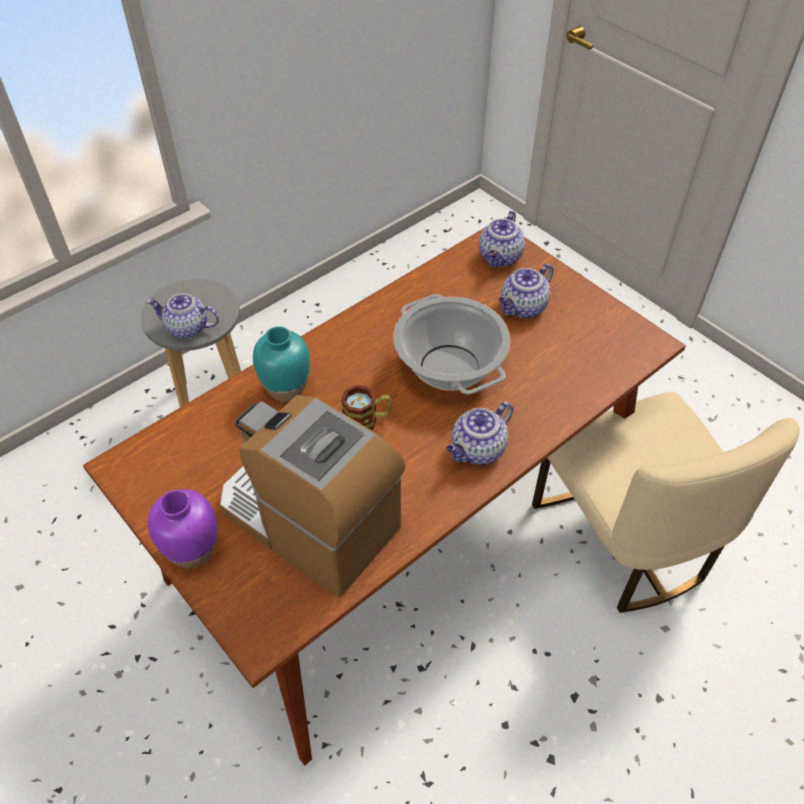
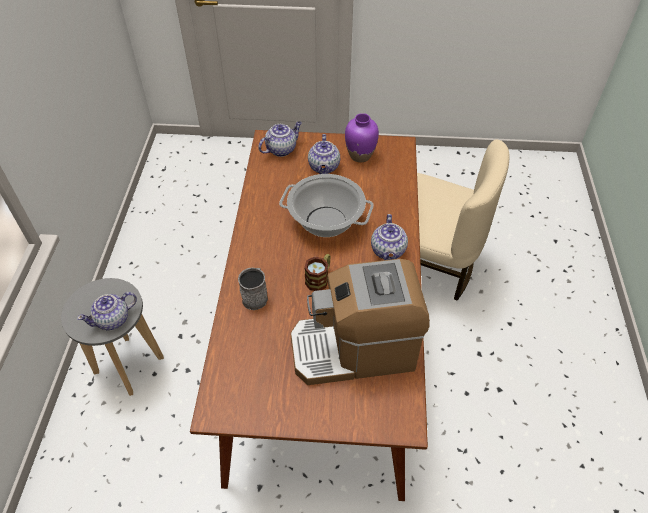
camera: 45 degrees left, 0 degrees up
purple vase [148,489,217,568] -> purple vase moved to [345,113,379,162]
turquoise vase [253,326,310,402] -> grey mug [238,268,268,310]
teapot [479,211,525,267] -> teapot turned 105 degrees counterclockwise [258,121,302,157]

